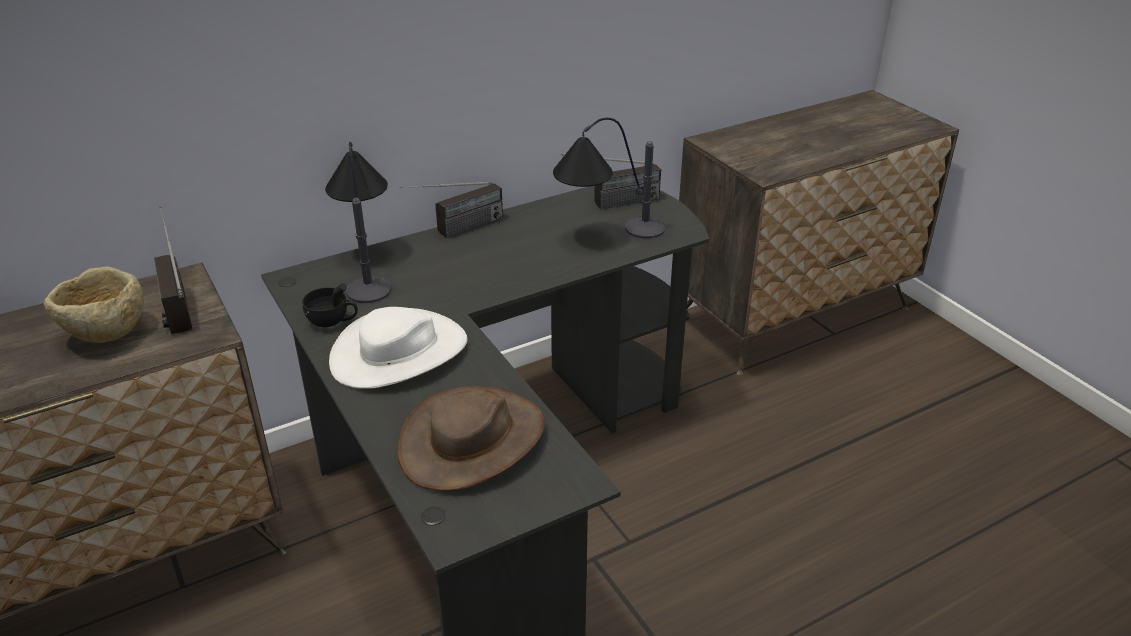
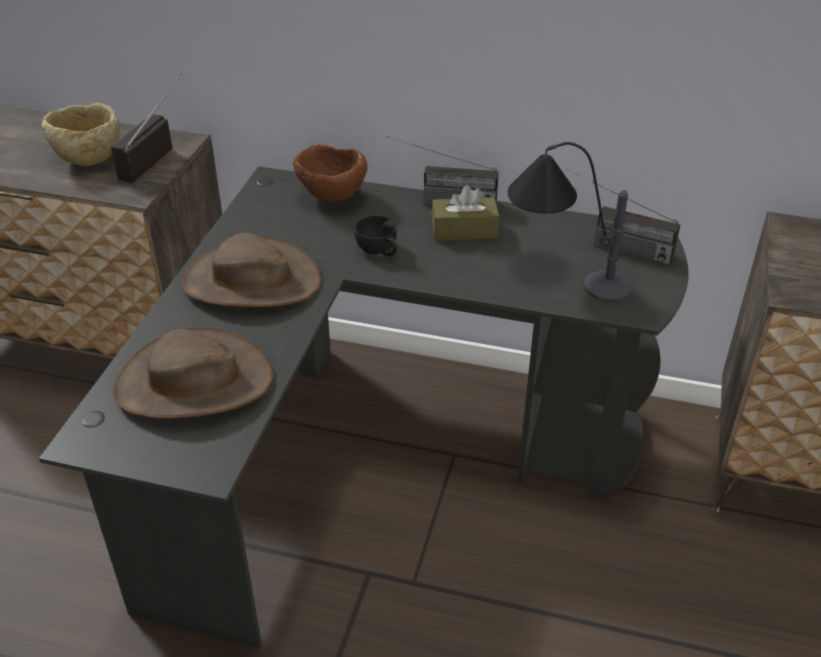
camera: 45 degrees right, 5 degrees up
black cup [302,283,358,327] -> black cup moved to [354,215,397,256]
table lamp [325,142,391,303] -> brown bowl [293,144,368,201]
white hat [329,307,467,389] -> brown hat [182,233,322,307]
none -> brown tissue box [431,185,499,241]

